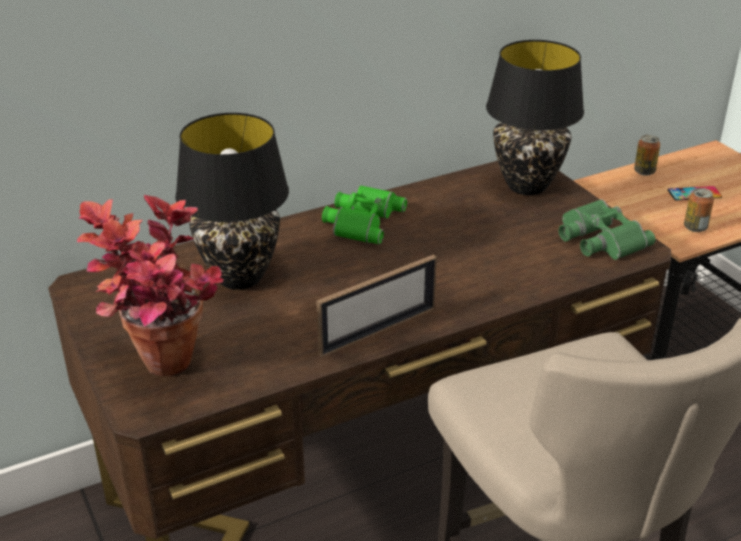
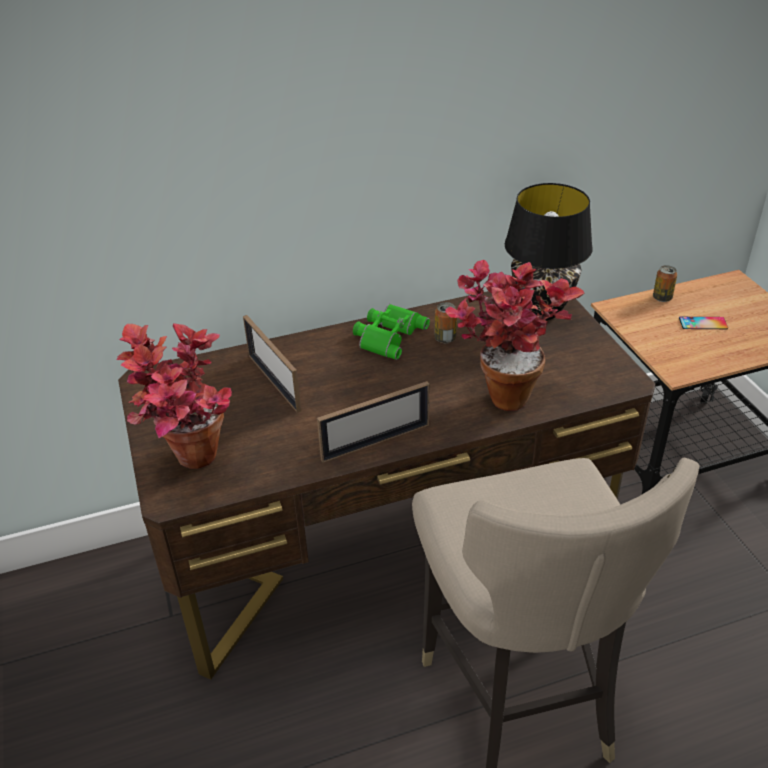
camera: 10 degrees right, 5 degrees up
black table lamp [175,113,289,290] -> picture frame [243,315,301,413]
green binoculars [559,200,655,260] -> none
can [684,188,714,232] -> can moved to [434,302,457,343]
none -> potted plant [445,260,584,411]

